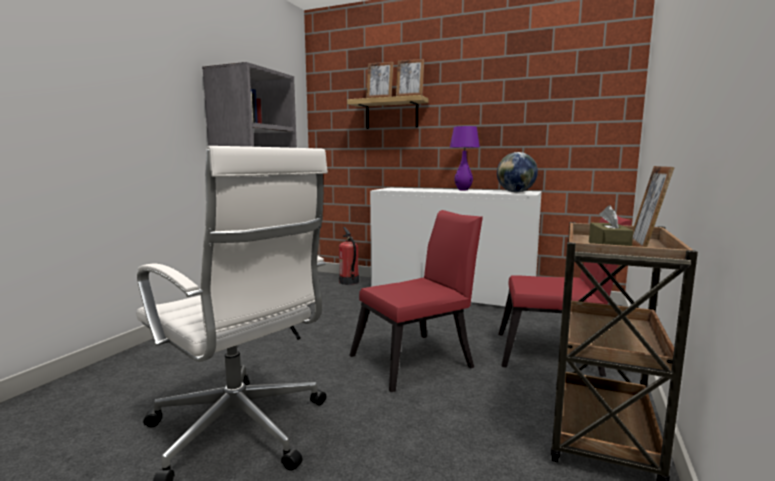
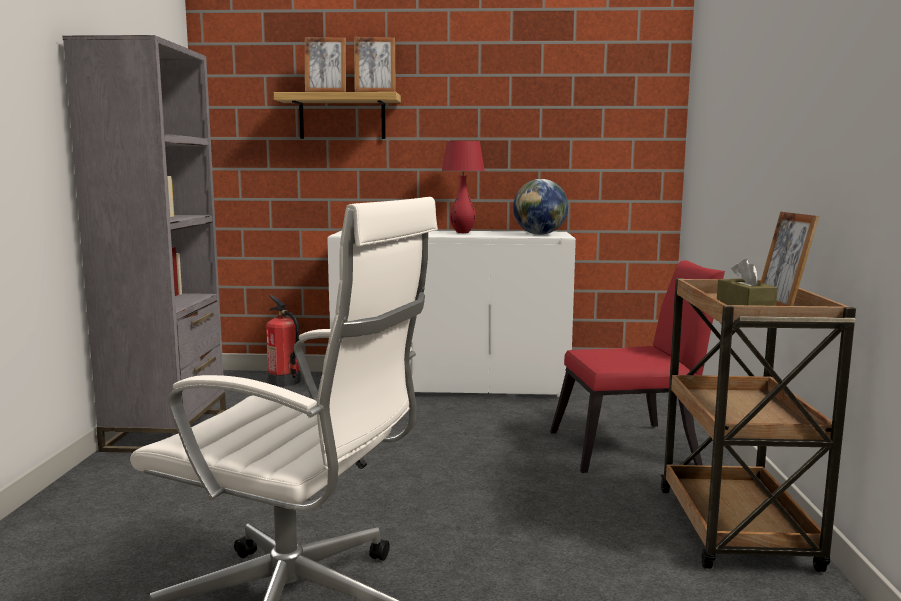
camera: 20 degrees left, 0 degrees up
red chair [349,210,483,392] -> none
purple table lamp [450,126,480,191] -> red table lamp [442,141,485,233]

